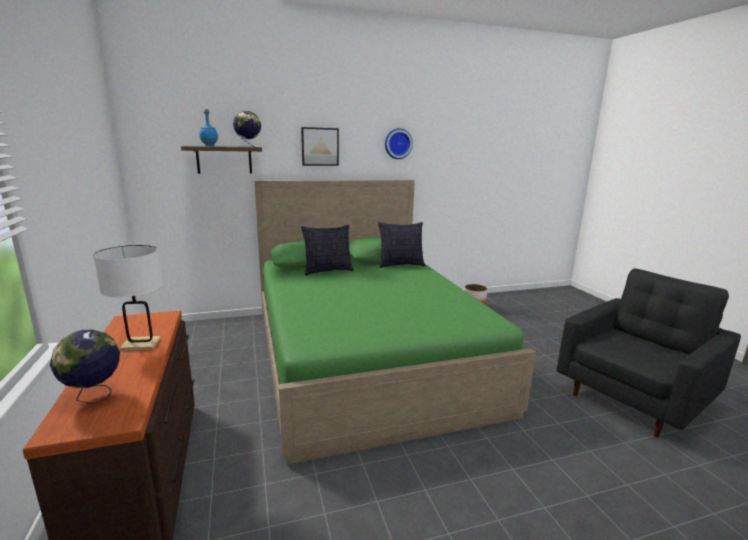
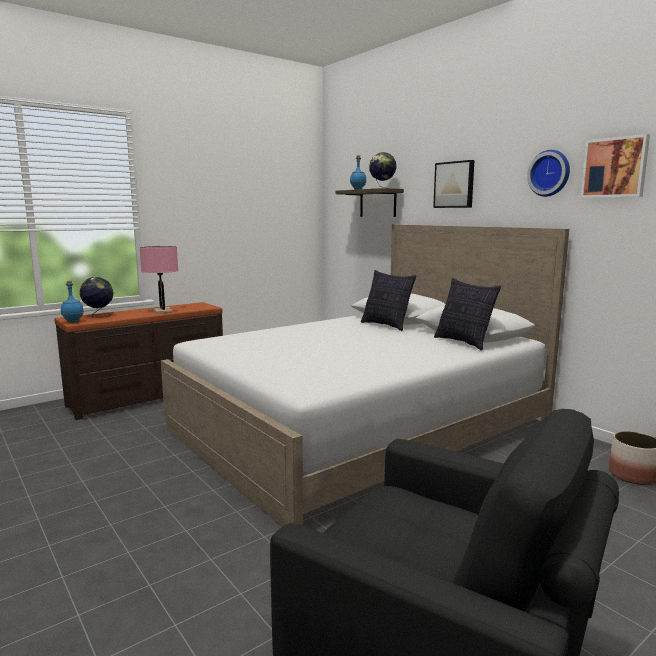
camera: 70 degrees right, 5 degrees down
white table lamp [93,245,163,351] -> pink table lamp [140,246,178,314]
green bed [254,180,536,465] -> white bed [161,225,569,527]
none -> blue bottle [61,281,84,323]
none -> picture [581,134,650,198]

